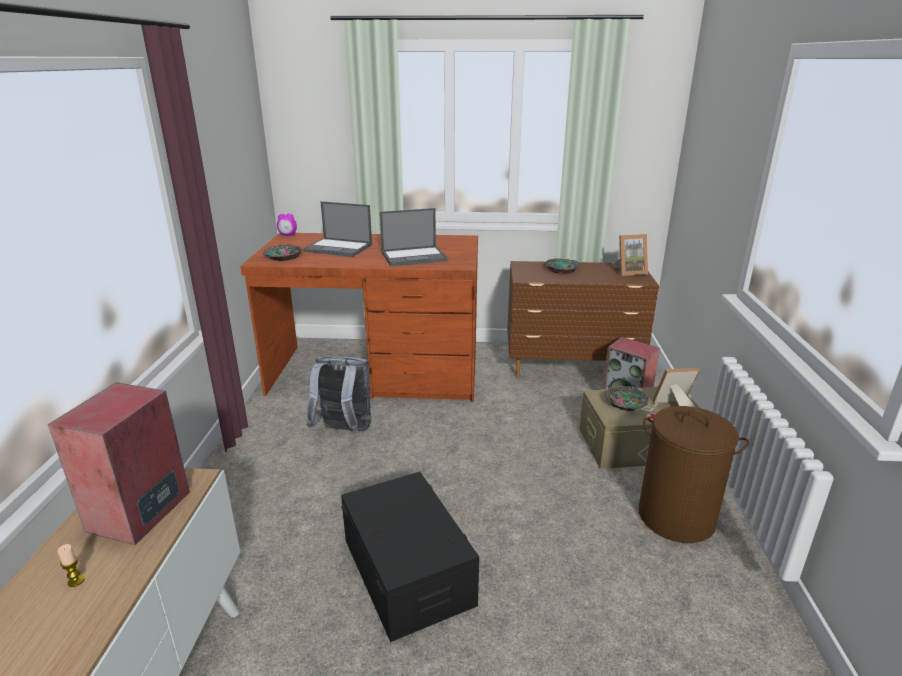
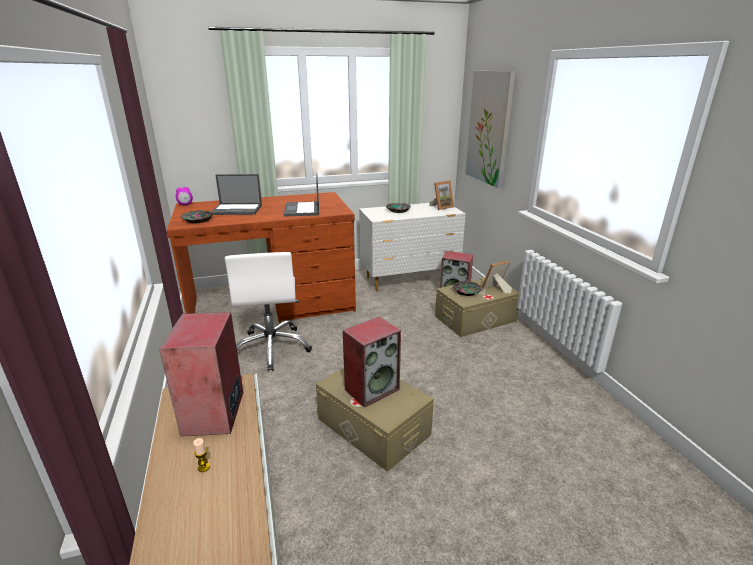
camera: 20 degrees left, 0 degrees up
grey backpack [307,356,372,433] -> white office chair [225,252,312,371]
black storage box [341,471,479,642] -> beige storage box [316,368,434,472]
laptop [380,208,448,266] -> laptop turned 120 degrees clockwise [284,173,319,217]
brown dresser [507,261,659,378] -> white dresser [359,203,466,292]
brown laundry basket [639,406,749,543] -> none
none -> speaker [343,316,401,408]
none -> picture [465,71,515,188]

